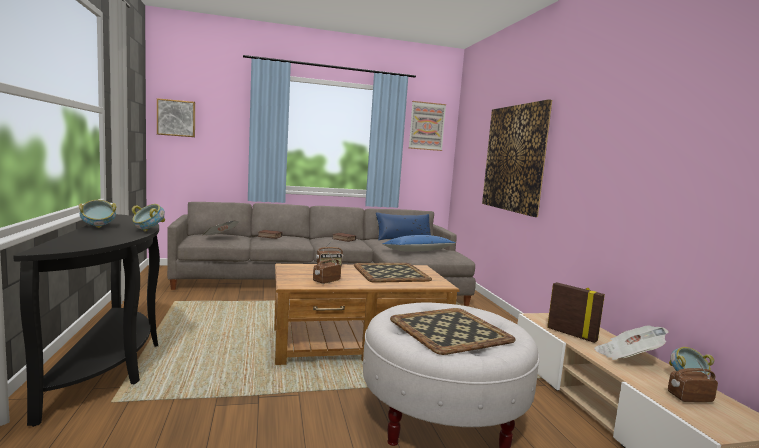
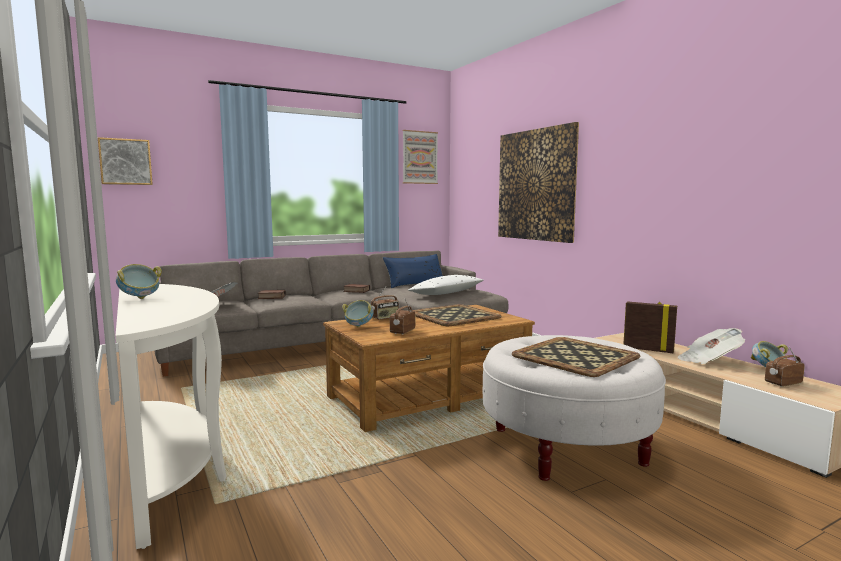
camera: 15 degrees left, 0 degrees up
black console table [13,214,160,427] -> white console table [116,284,227,549]
bowl [132,204,165,232] -> bowl moved to [342,300,374,327]
blue pillow [382,235,455,252] -> white pillow [408,275,483,295]

